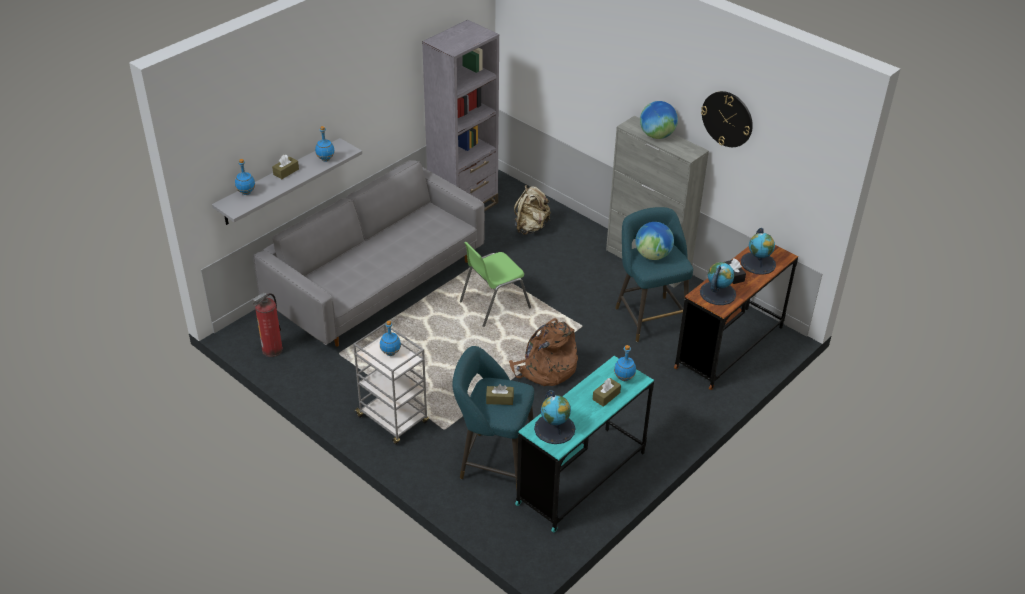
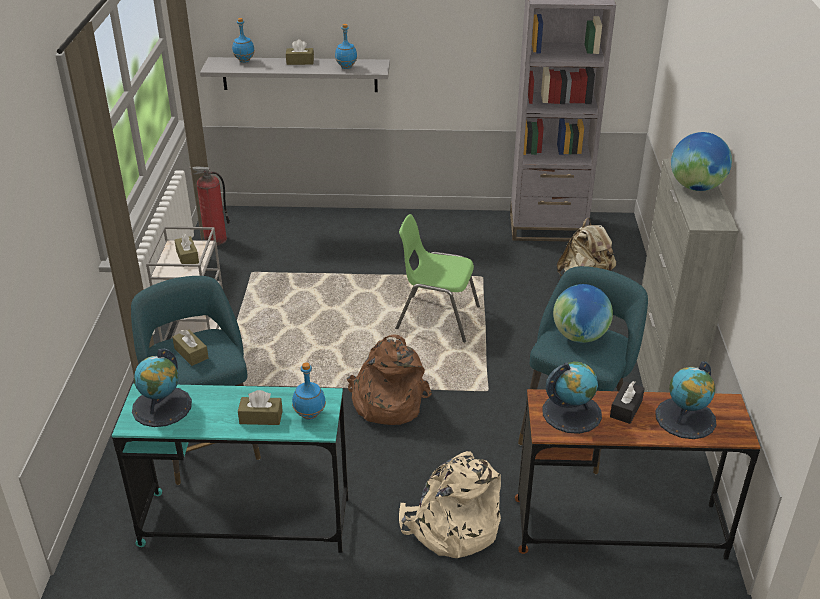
camera: 50 degrees right, 5 degrees down
grey sofa [253,160,485,347] -> none
blue bottle [380,320,401,356] -> brown tissue box [174,233,199,264]
wall clock [701,91,753,147] -> none
none -> beige backpack [399,451,501,558]

